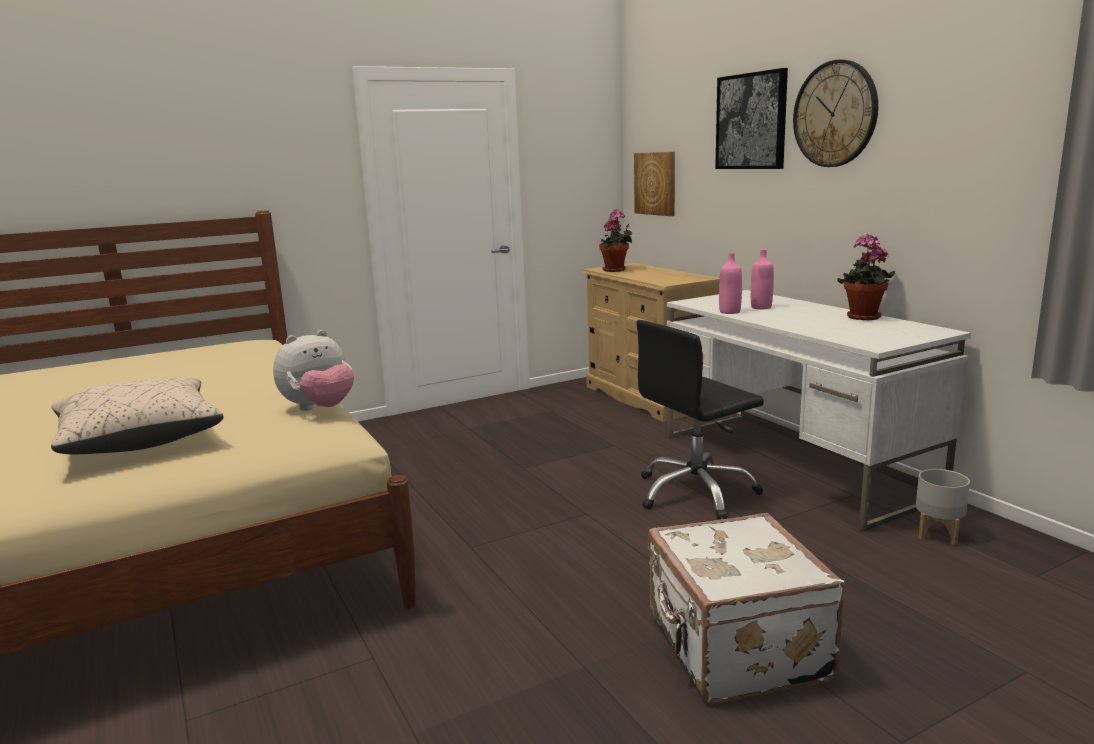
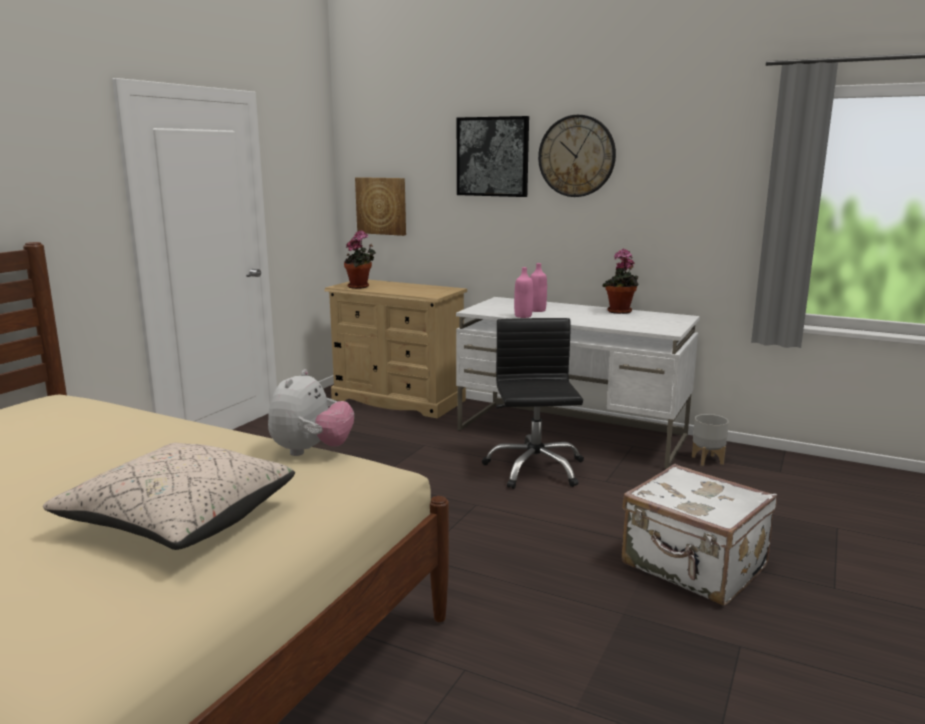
camera: 35 degrees left, 0 degrees up
black office chair [636,320,764,520] -> black office chair turned 150 degrees clockwise [482,318,584,489]

